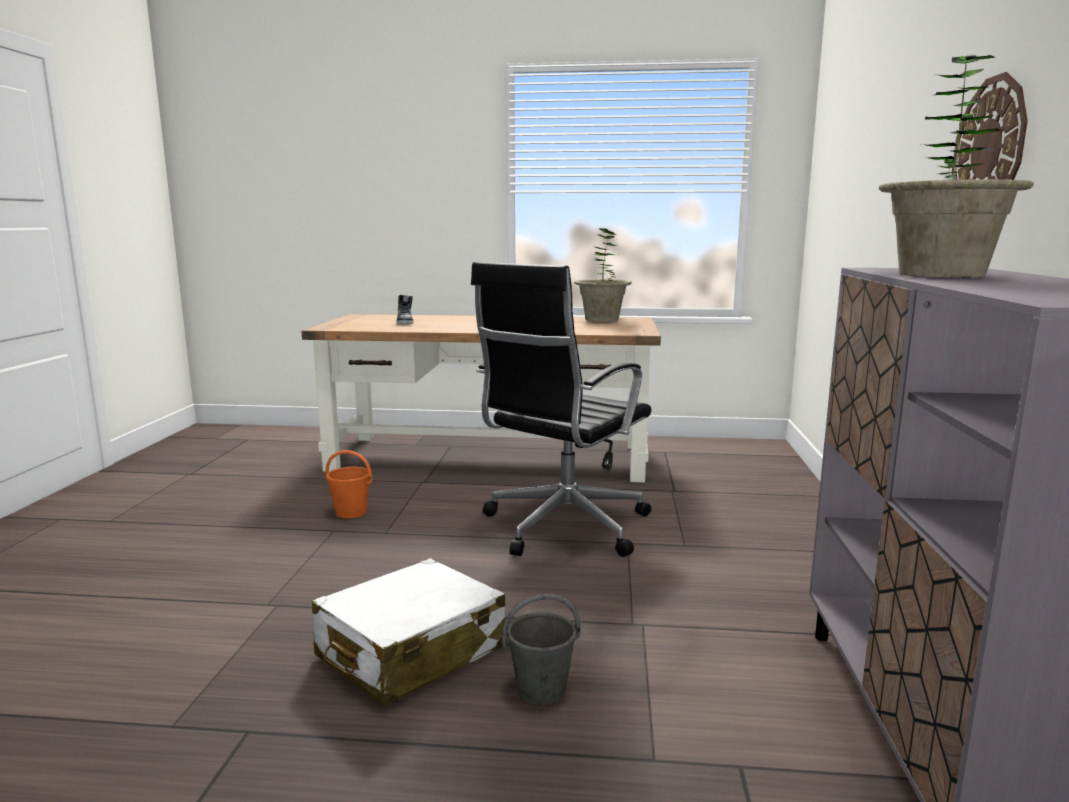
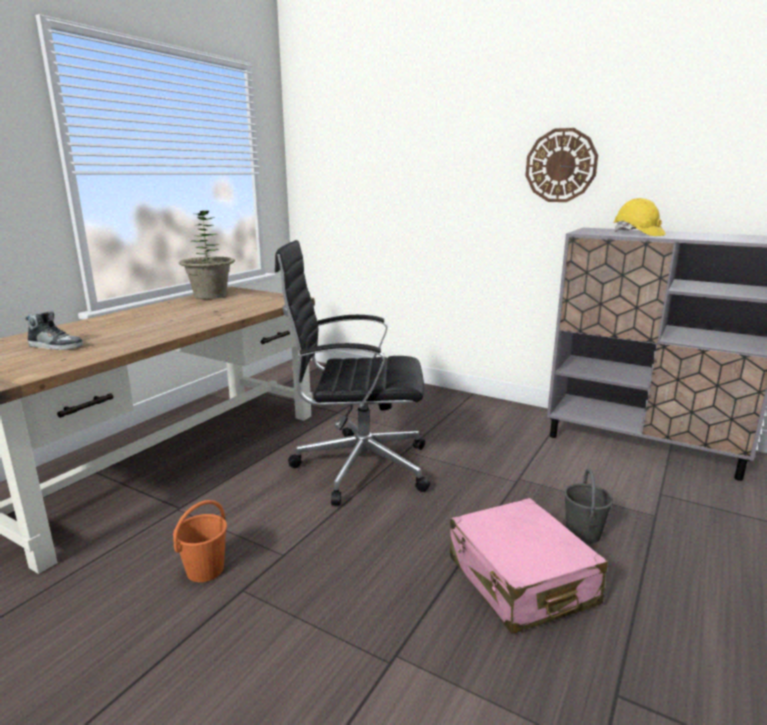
camera: 65 degrees left, 5 degrees up
white suitcase [312,558,505,707] -> pink suitcase [450,498,608,634]
black office chair [471,262,651,557] -> black office chair turned 120 degrees clockwise [275,240,430,506]
potted plant [879,55,1034,278] -> yellow hard hat [614,198,666,236]

